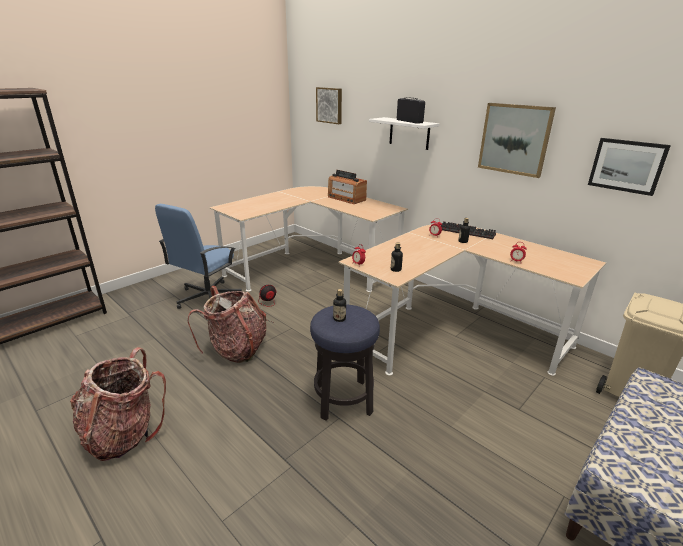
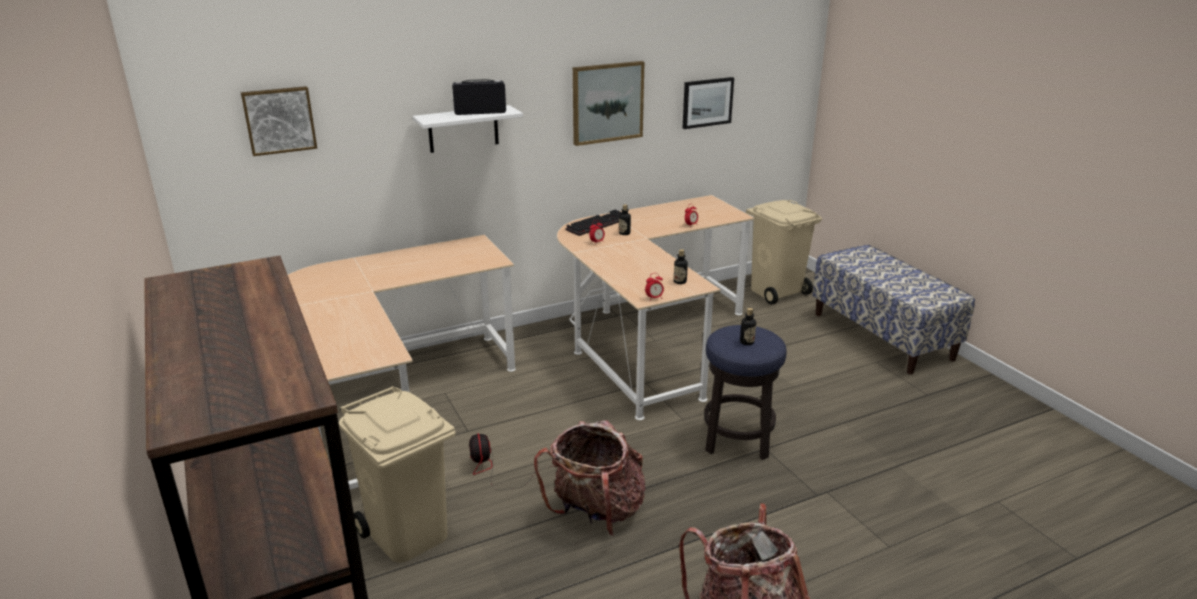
camera: 70 degrees left, 0 degrees up
blue office chair [155,204,242,309] -> beige trash can [339,386,456,563]
radio [328,170,367,204] -> none

